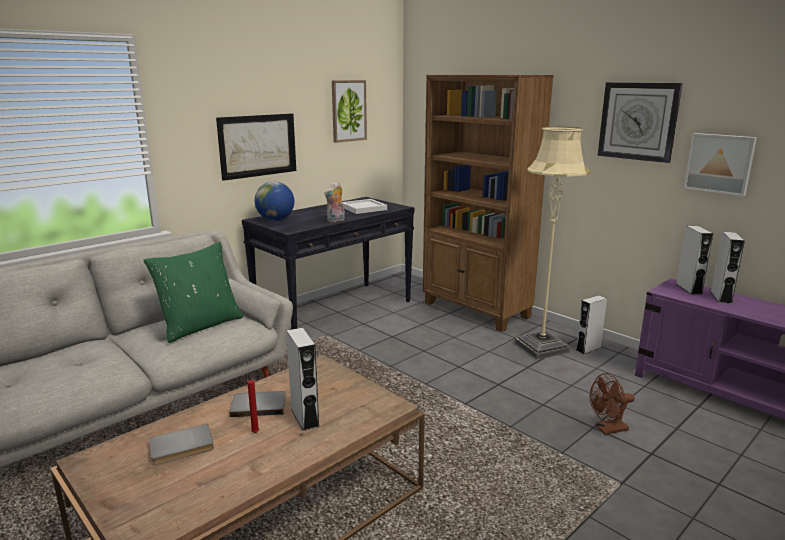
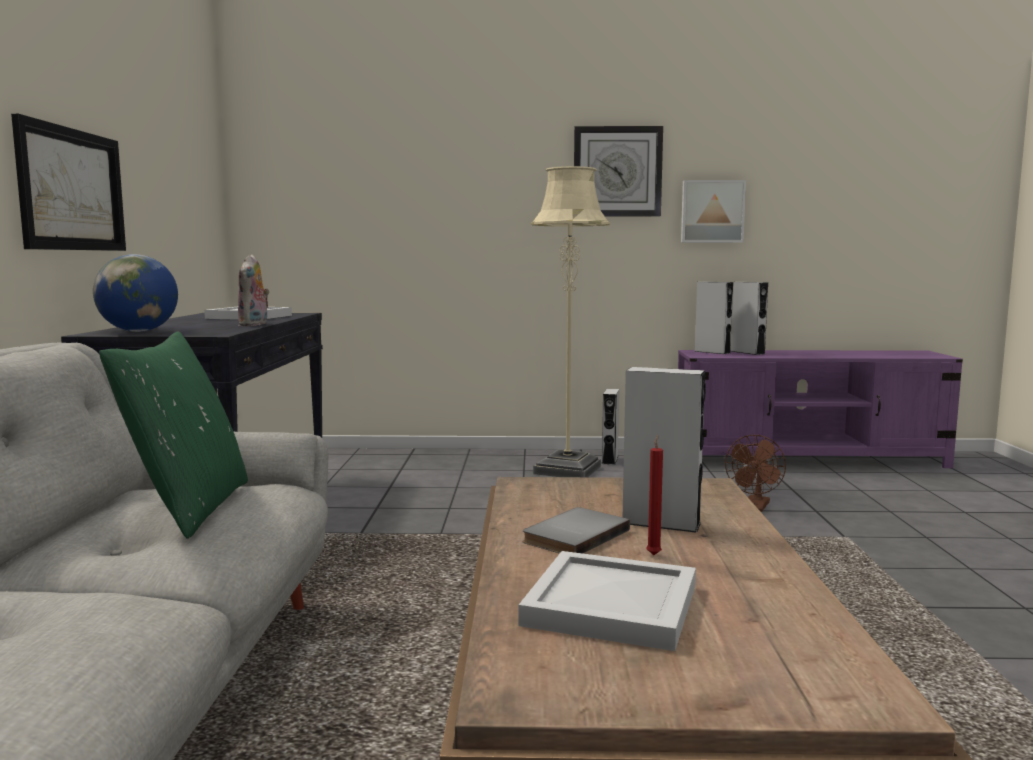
camera: 45 degrees left, 10 degrees down
grey book [149,424,214,465] -> white tray [518,551,696,651]
picture [332,80,367,143] -> none
brown bookcase [423,75,554,332] -> none

